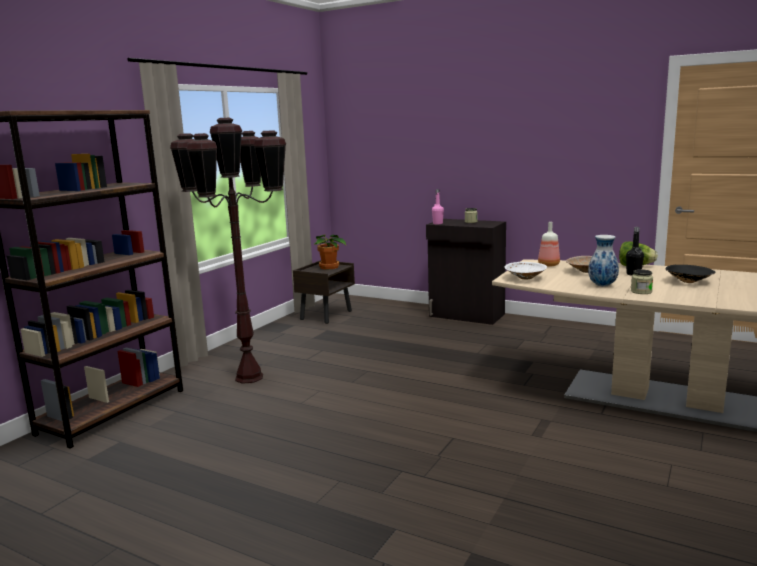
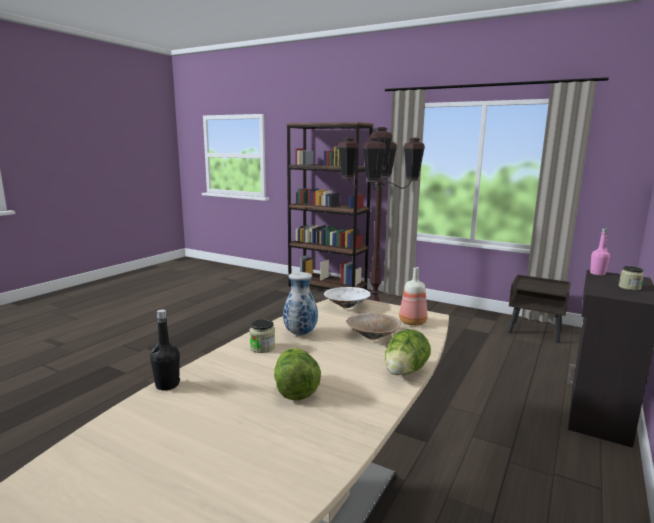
camera: 90 degrees right, 0 degrees up
potted plant [314,234,346,270] -> none
black bottle [626,227,644,276] -> black bottle moved to [150,309,180,391]
black bowl [666,265,716,283] -> lettuce [274,348,321,400]

